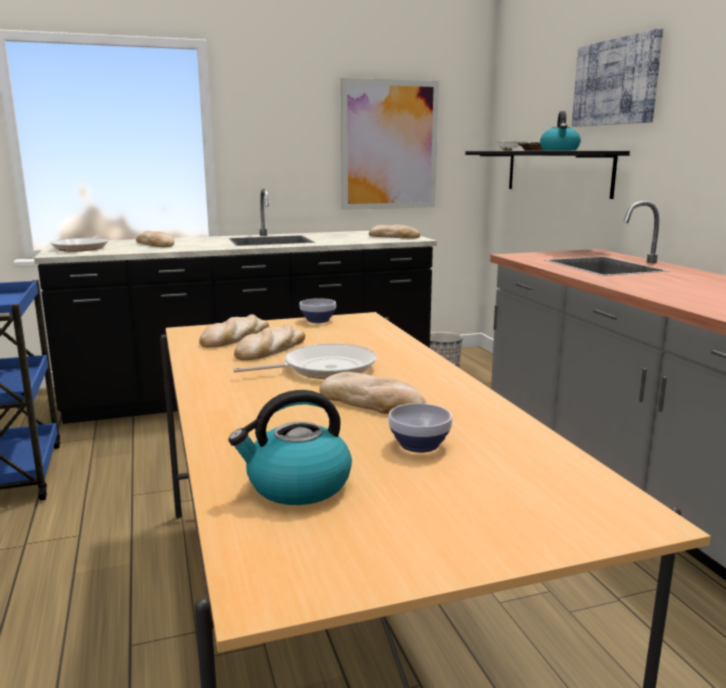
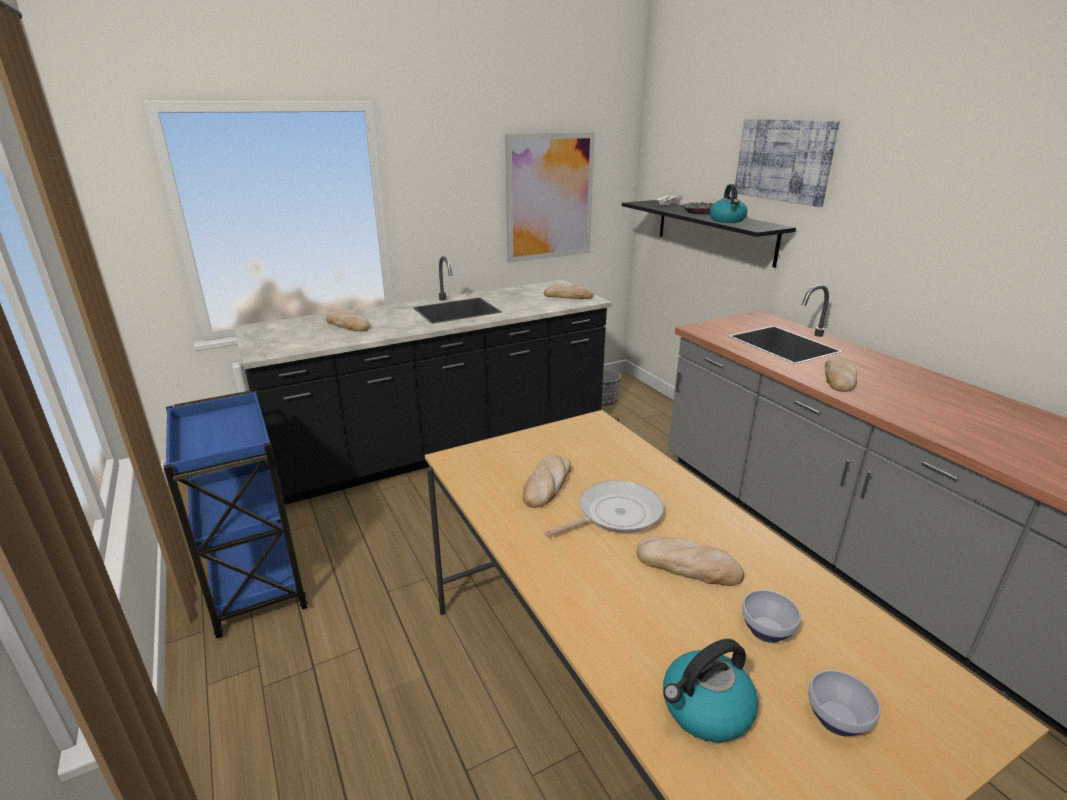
camera: 10 degrees left, 10 degrees up
frying pan [50,236,108,251] -> none
bread [199,314,269,348] -> bread moved to [825,357,857,392]
bowl [300,298,336,323] -> bowl moved to [808,670,881,736]

